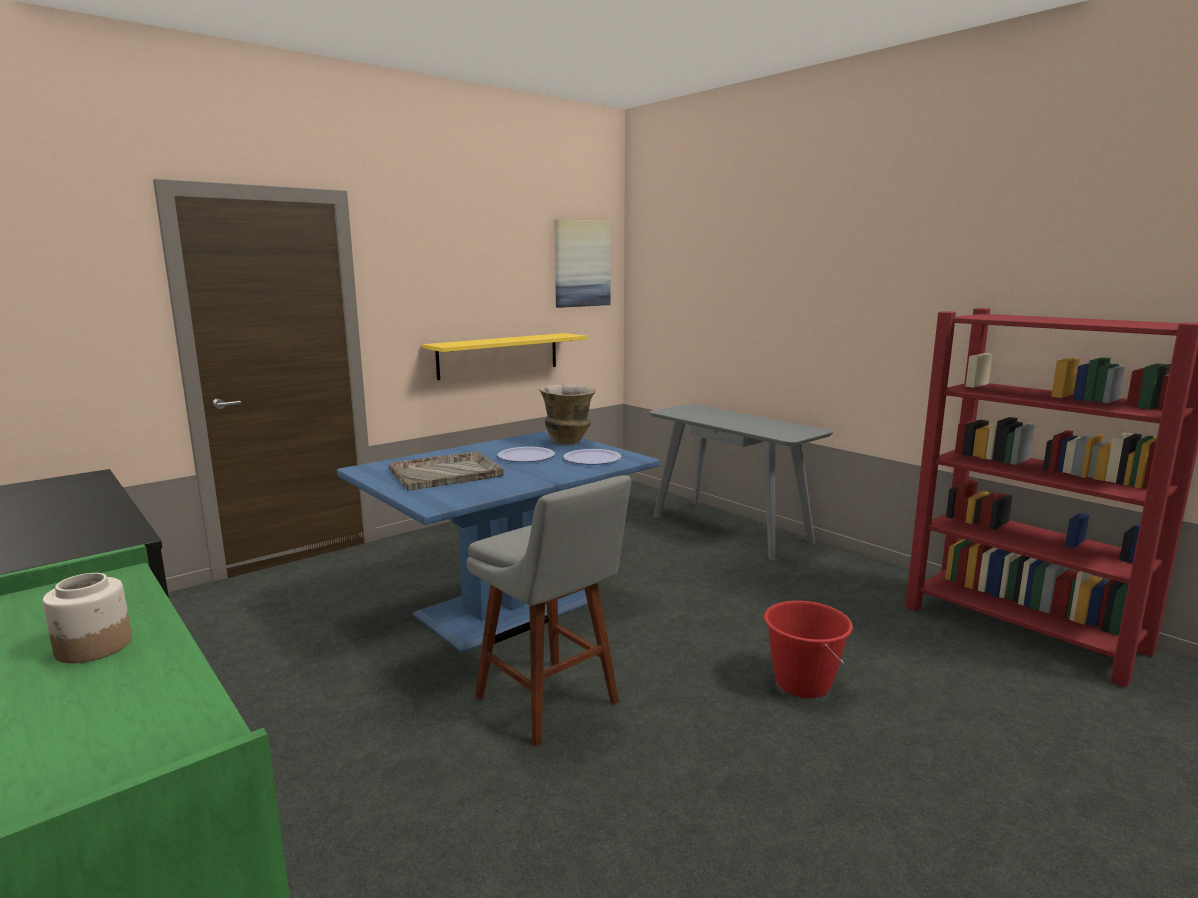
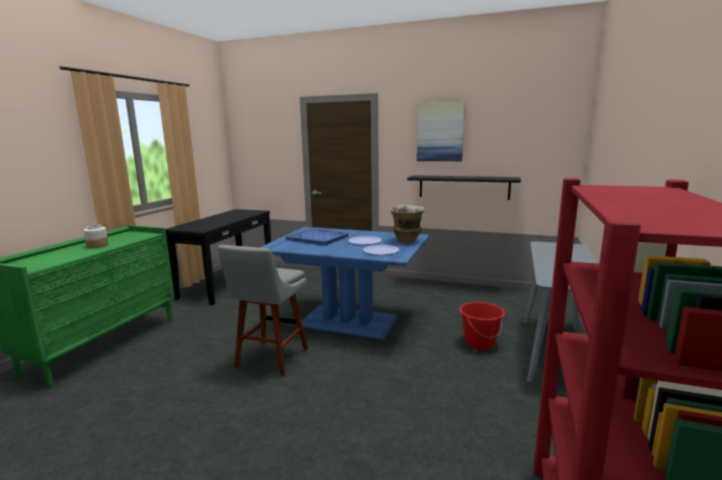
camera: 60 degrees right, 0 degrees up
grey tray [388,451,504,491] -> blue tray [286,228,349,246]
yellow shelf [422,333,587,380] -> black shelf [407,175,521,200]
picture [554,219,611,308] -> picture moved to [417,102,465,161]
red bucket [764,601,853,698] -> red bucket moved to [459,302,505,350]

